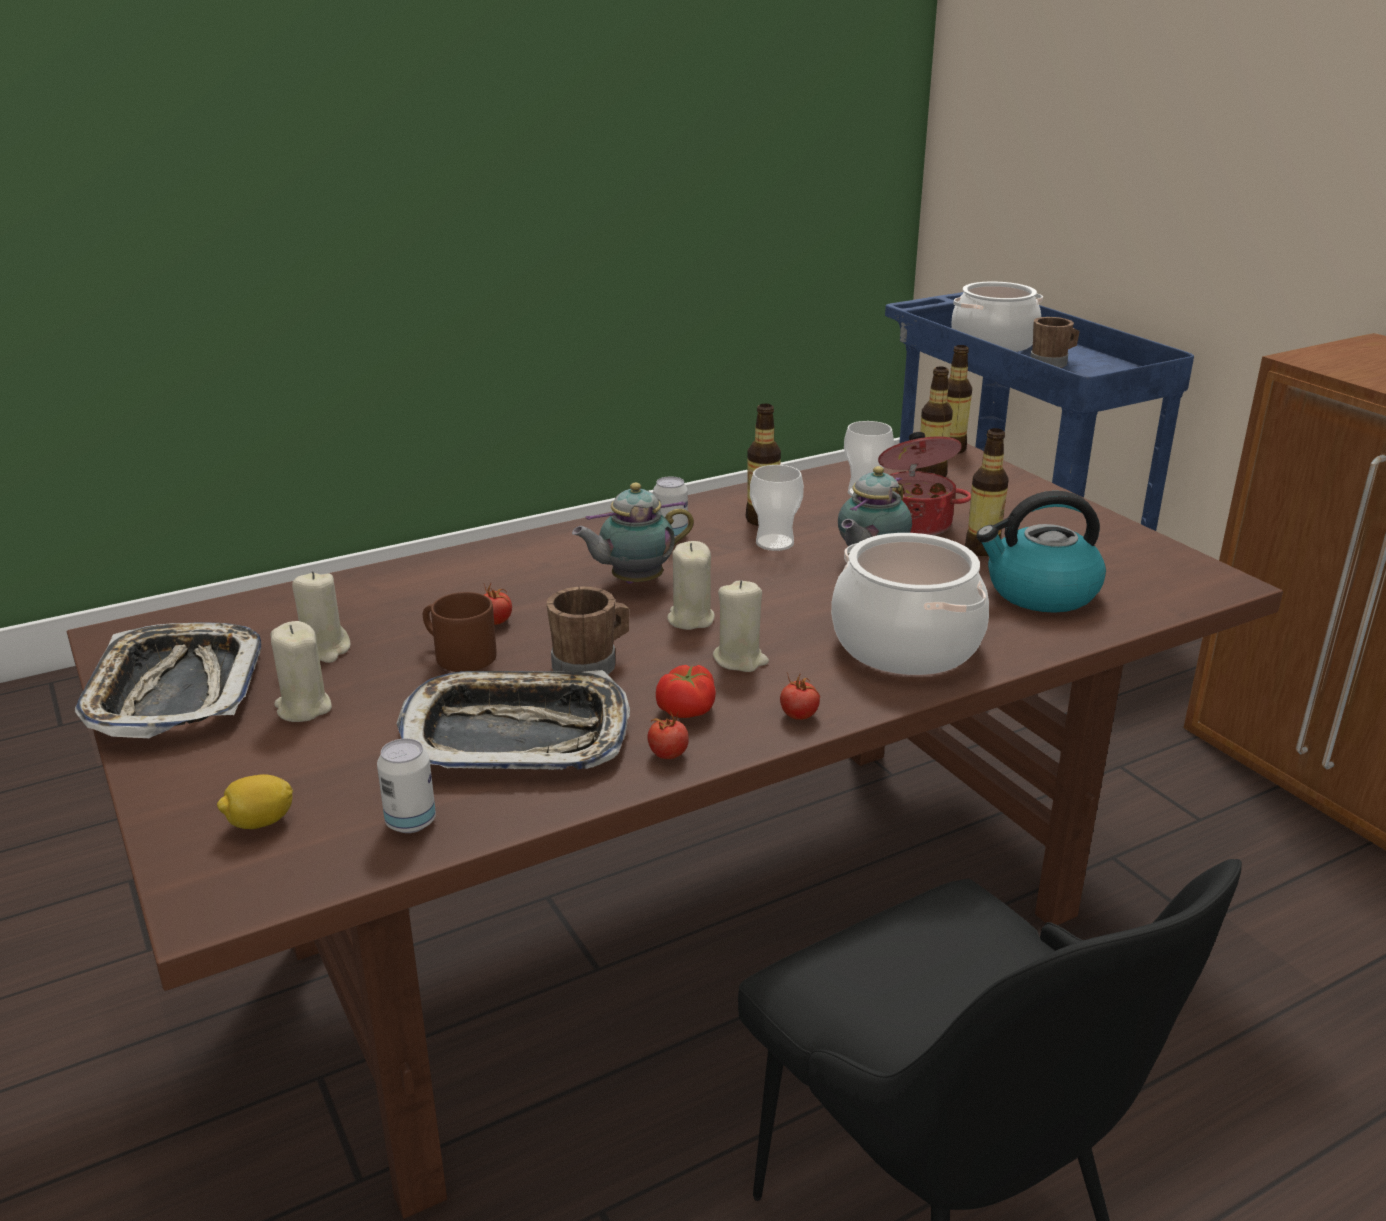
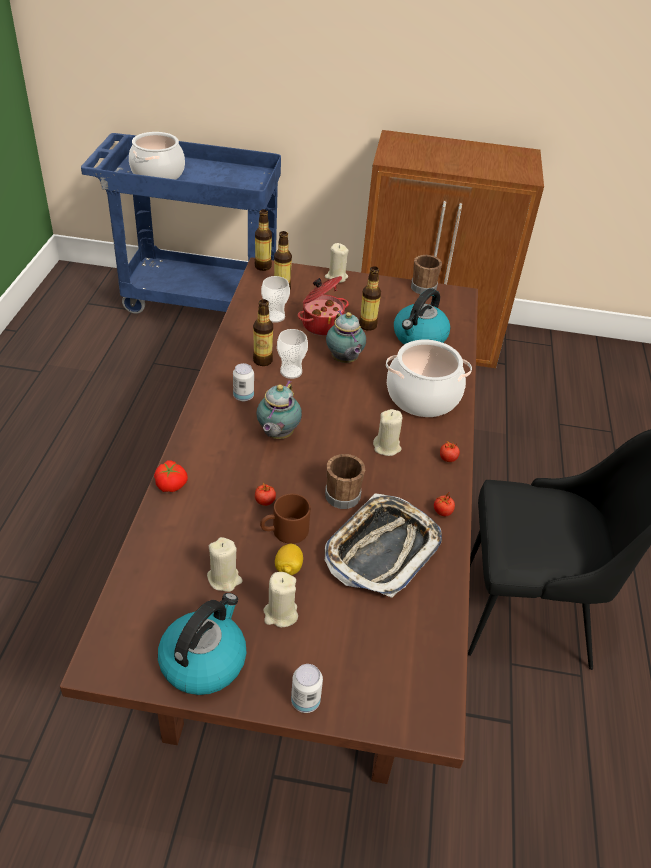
camera: 55 degrees left, 15 degrees up
tray [75,623,261,738] -> kettle [158,593,246,695]
lemon [217,774,293,829] -> lemon moved to [275,544,303,576]
can [377,738,436,833] -> can moved to [291,664,323,713]
tomato [656,665,716,718] -> tomato moved to [154,460,188,492]
beige candle [667,541,715,630] -> beige candle moved to [325,243,349,283]
brown mug [1030,317,1080,368] -> brown mug moved to [411,255,442,295]

